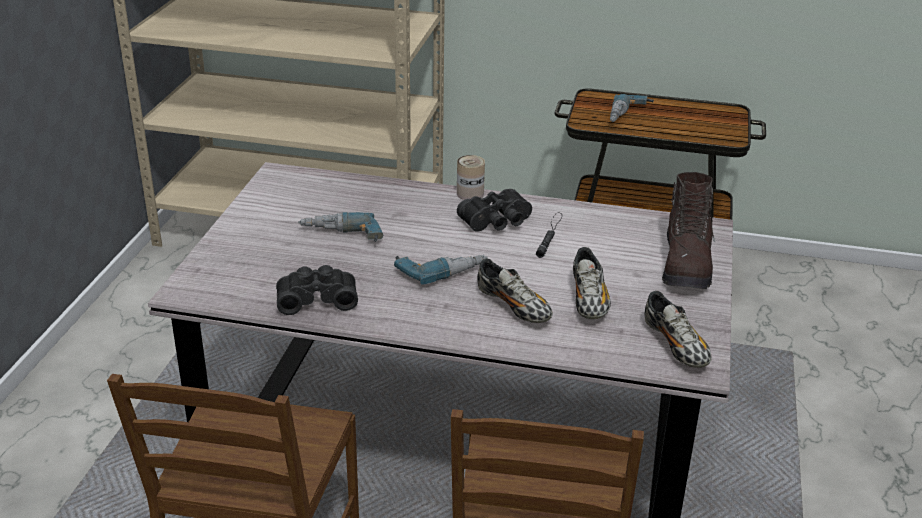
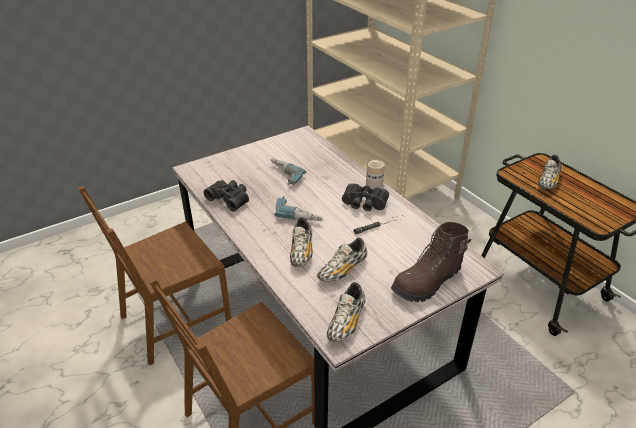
camera: 45 degrees right, 5 degrees up
power drill [610,94,654,122] -> shoe [538,155,561,189]

